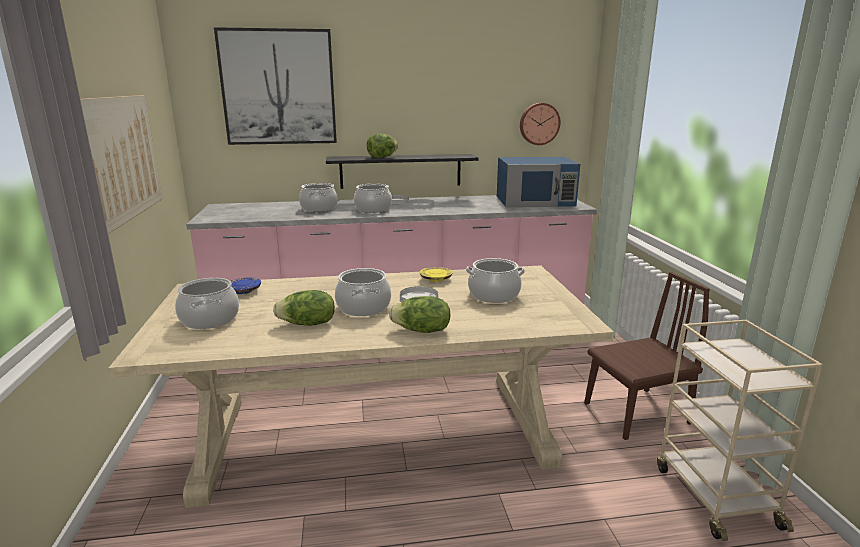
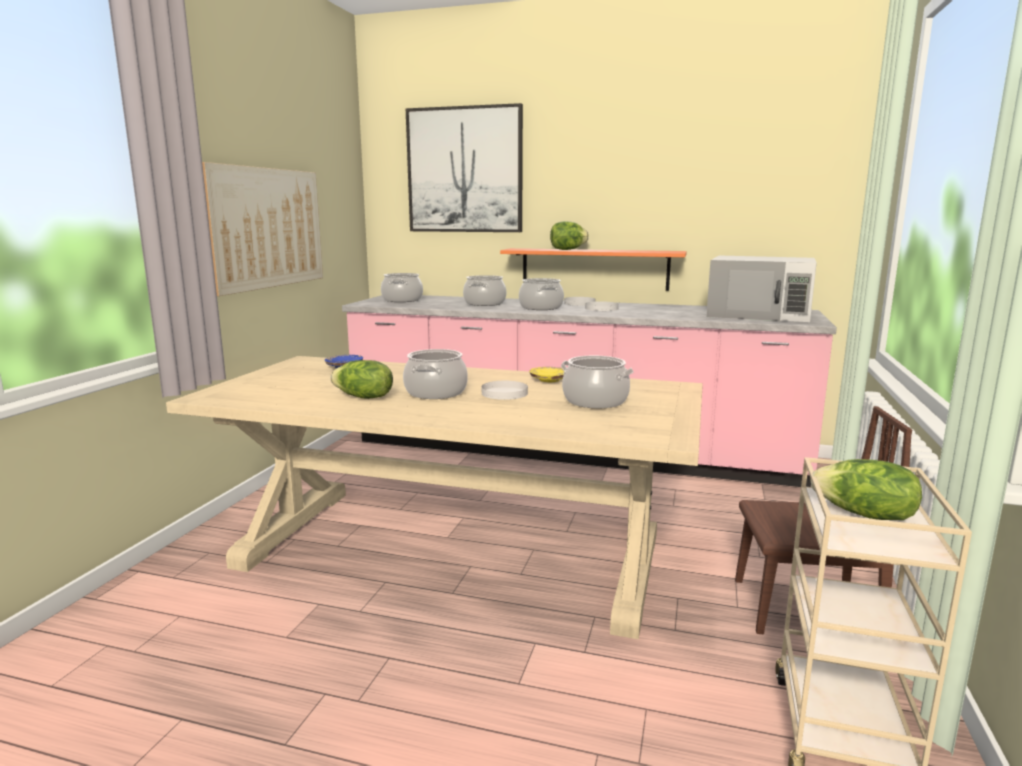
camera: 25 degrees right, 5 degrees down
cooking pot [175,278,239,329] -> cooking pot moved to [381,273,423,302]
black shelf [326,154,479,189] -> orange shelf [500,248,687,291]
lettuce [389,296,451,333] -> lettuce moved to [810,459,922,520]
blue microwave [497,157,580,208] -> white microwave [706,255,817,322]
wall clock [520,103,561,145] -> none

